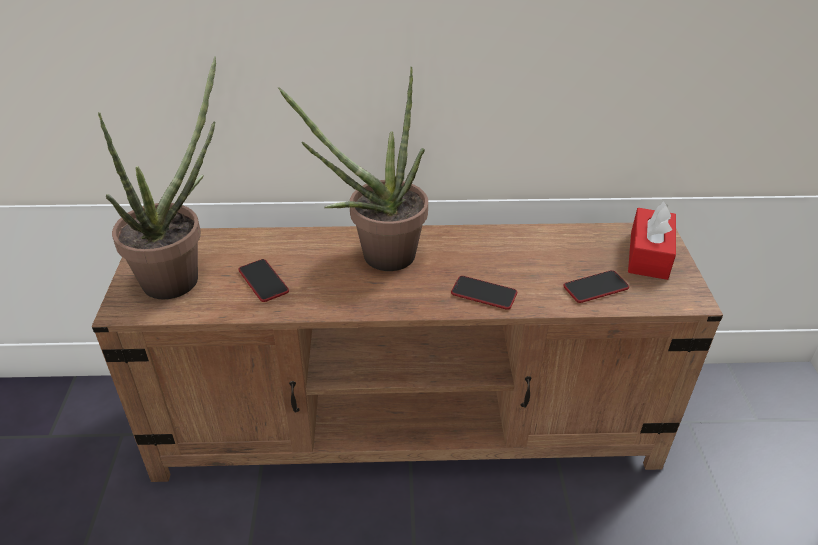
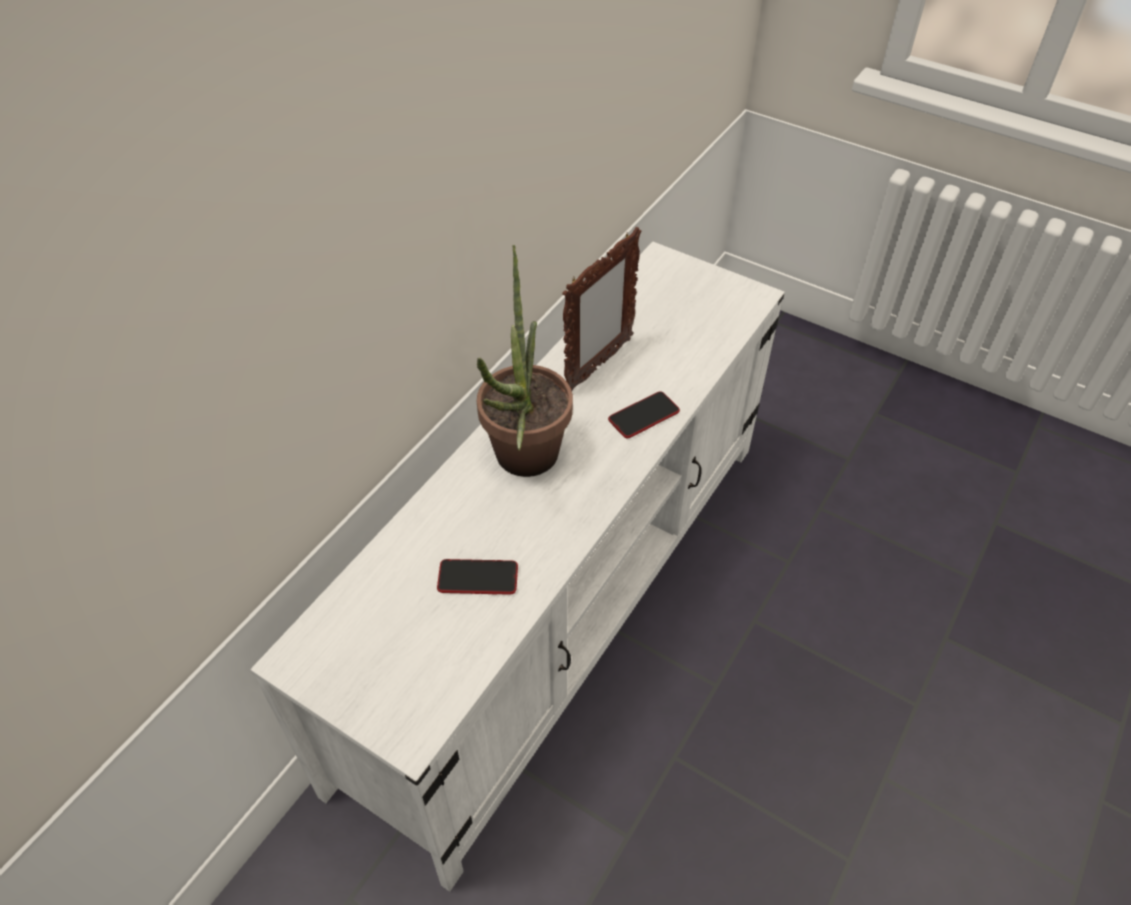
camera: 55 degrees left, 10 degrees up
brown tv stand [92,223,723,482] -> white tv stand [250,242,785,892]
potted plant [98,56,216,300] -> none
phone [563,270,629,303] -> none
red tissue box [628,202,676,280] -> none
none -> picture frame [562,227,641,391]

